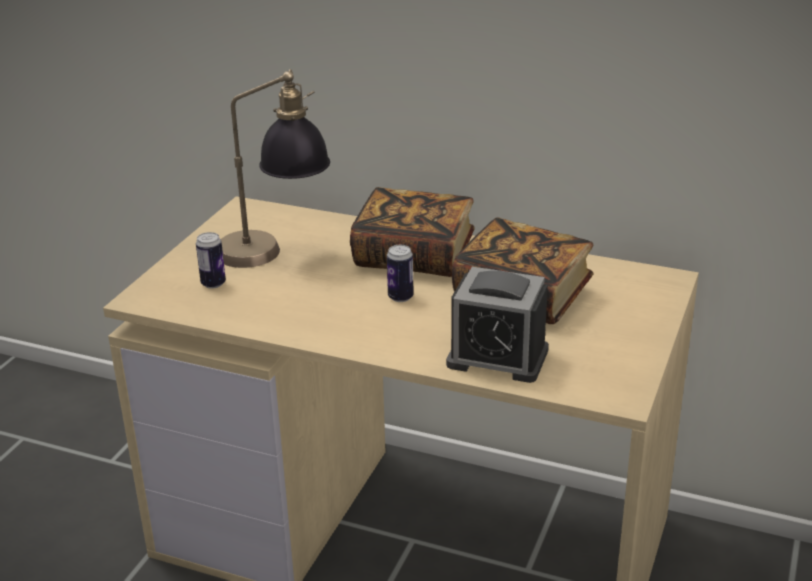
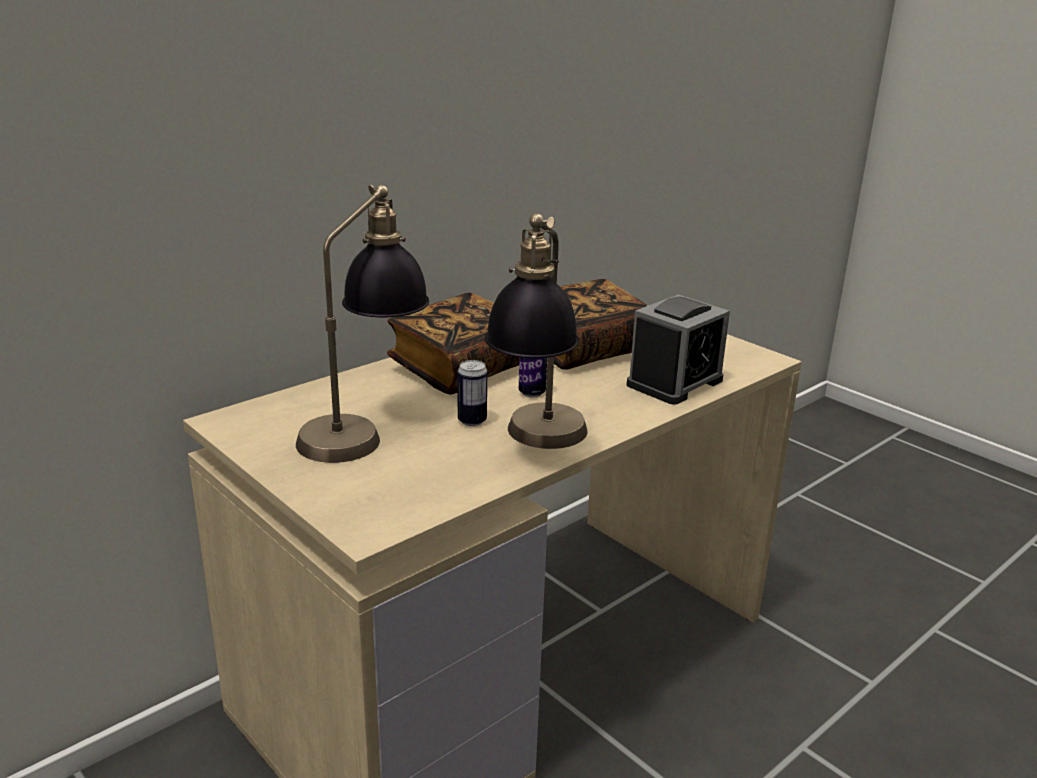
camera: 65 degrees left, 5 degrees down
can [196,232,226,289] -> can moved to [458,360,487,426]
none -> table lamp [485,213,588,449]

